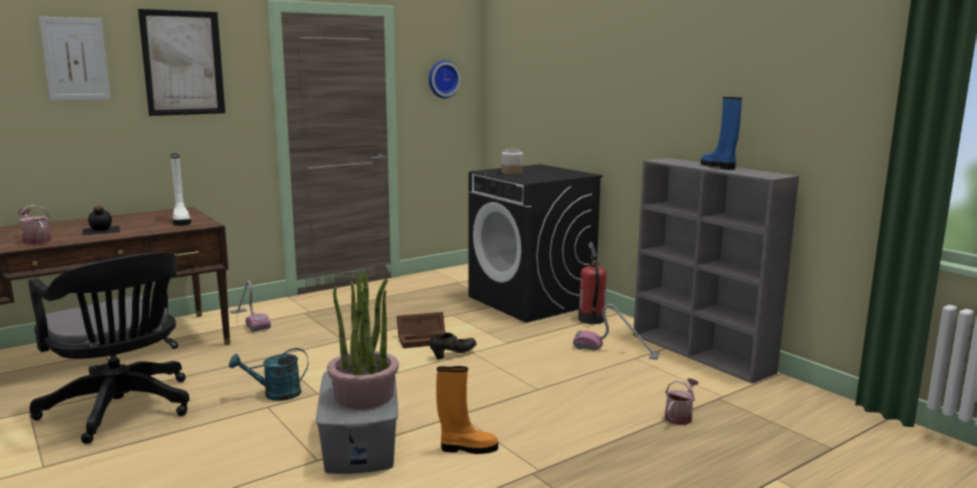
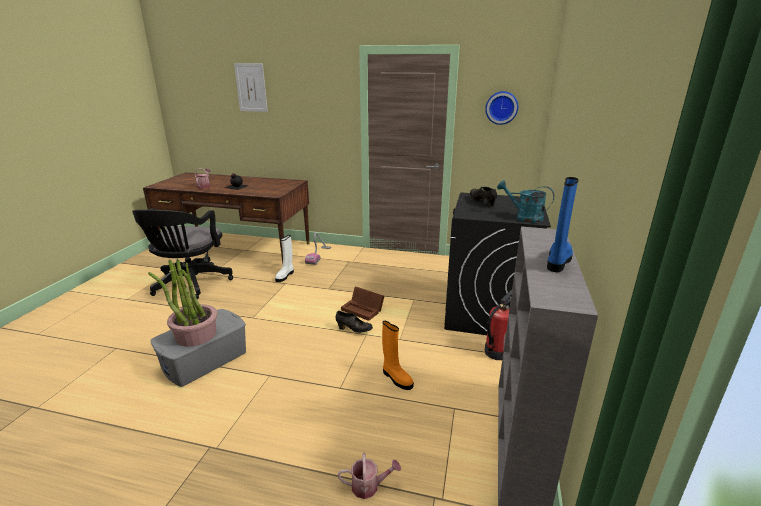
camera: 50 degrees right, 10 degrees up
picture [138,9,225,116] -> none
white boot [170,154,191,226] -> white boot moved to [275,235,294,282]
turquoise watering can [229,348,308,401] -> turquoise watering can moved to [497,180,554,223]
orange boot [436,366,498,454] -> orange boot moved to [382,321,414,390]
jar [501,149,523,175] -> black shoe [470,187,497,207]
vacuum cleaner [573,304,660,360] -> none

